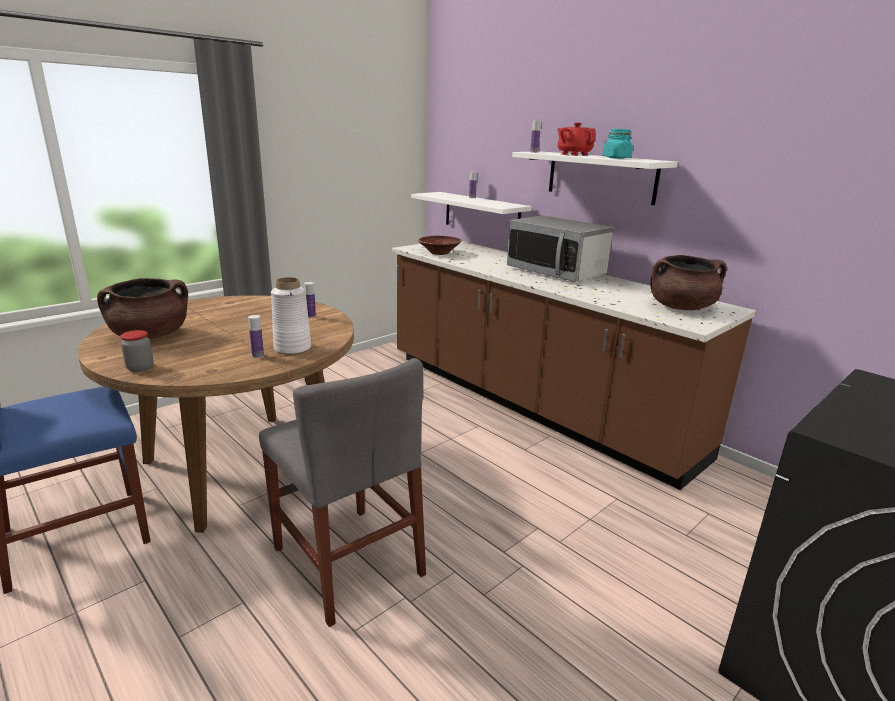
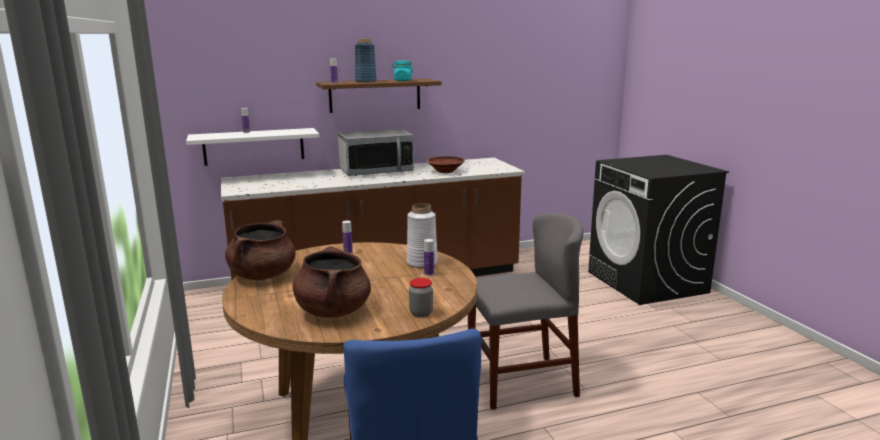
camera: 65 degrees left, 5 degrees down
brown bowl [418,236,462,255] -> brown bowl moved to [427,156,465,173]
white shelf [512,152,678,205] -> brown shelf [316,79,442,113]
red teapot [558,123,596,156] -> blue vase [355,39,377,83]
brown cooking pot [650,255,726,310] -> brown cooking pot moved to [225,220,296,280]

